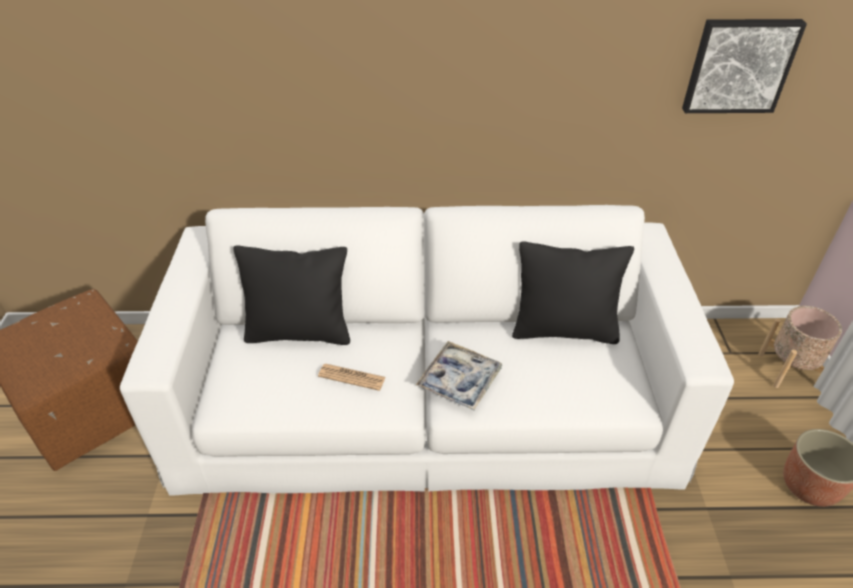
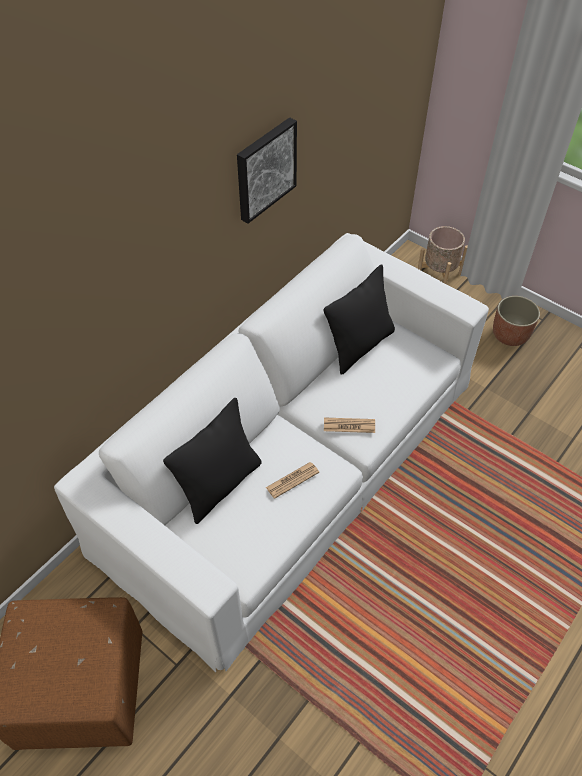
camera: 50 degrees left, 10 degrees up
tray [416,341,503,410] -> newspaper [324,417,375,433]
picture [682,19,807,113] -> picture moved to [237,117,297,223]

